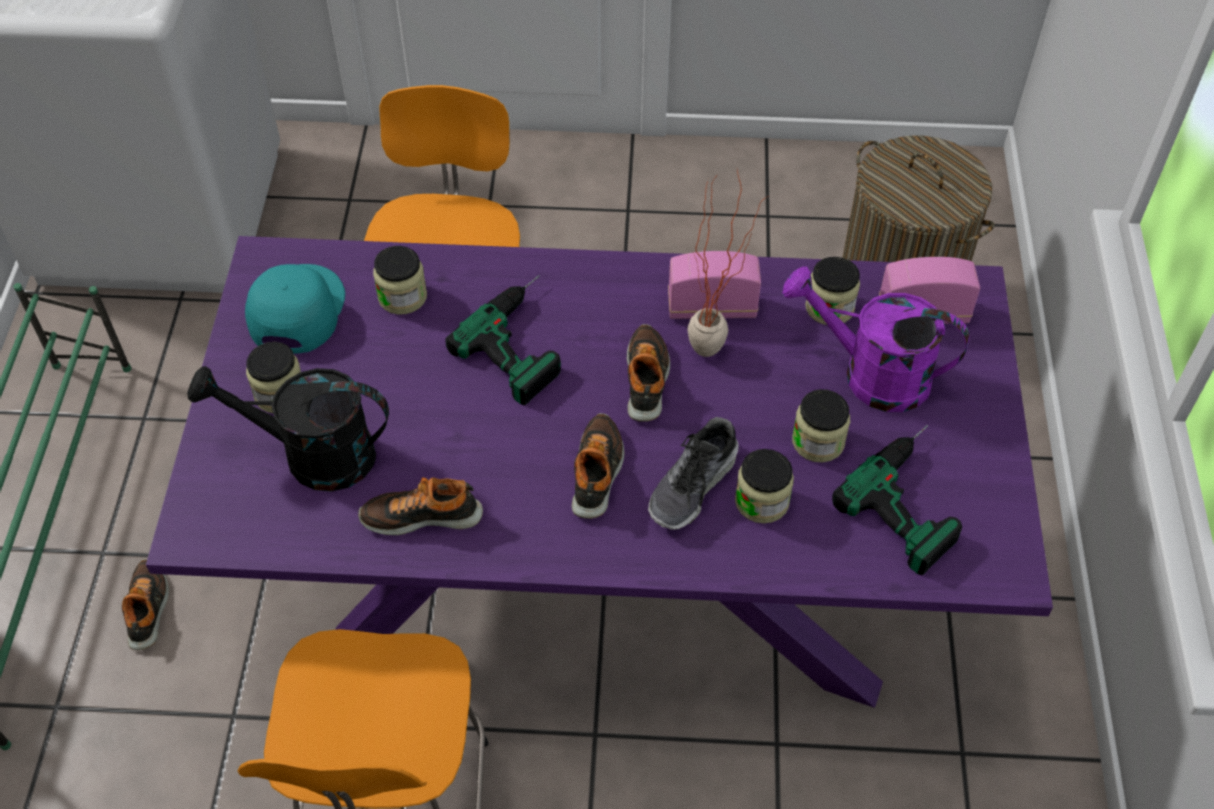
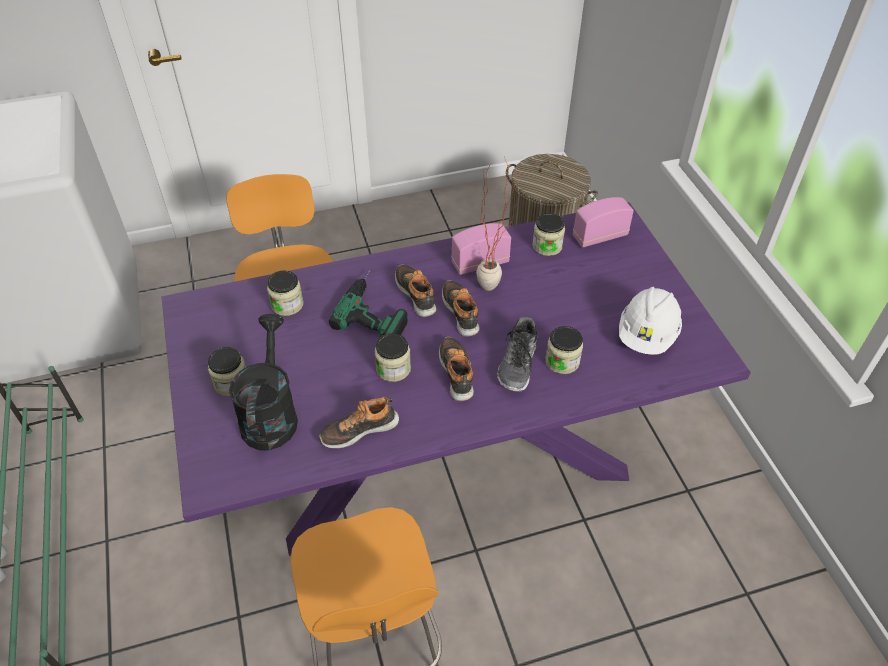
camera: 20 degrees left, 5 degrees down
shoe [122,559,169,650] -> shoe moved to [395,265,437,317]
black watering can [187,366,389,492] -> black watering can turned 105 degrees clockwise [229,314,298,451]
turquoise cap [245,264,345,354] -> none
purple watering can [783,266,969,412] -> none
jar [792,389,850,462] -> jar moved to [375,333,411,382]
power drill [832,425,962,575] -> white hard hat [619,287,682,355]

